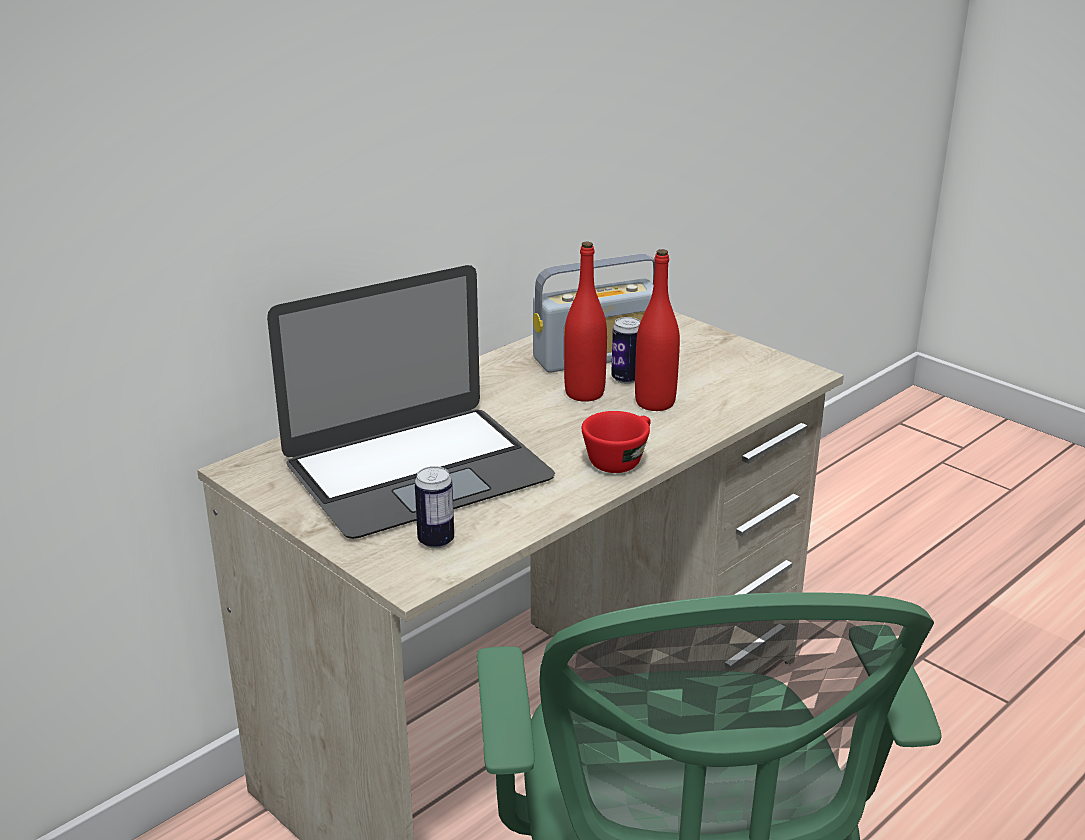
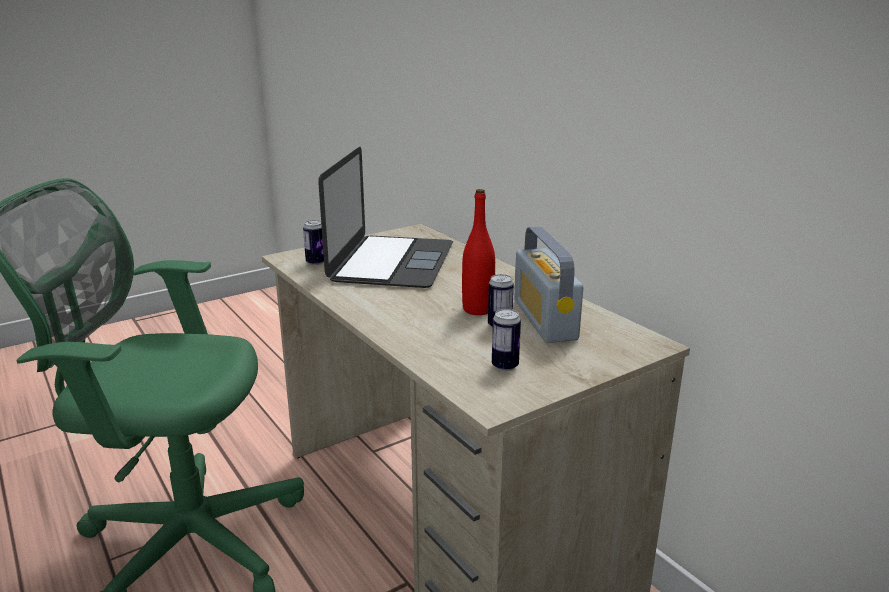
camera: 100 degrees right, 5 degrees down
laptop [267,265,555,539] -> laptop turned 150 degrees counterclockwise [318,147,453,288]
red cup [582,411,651,473] -> none
red bottle [635,249,680,411] -> none
none -> can [492,309,521,371]

